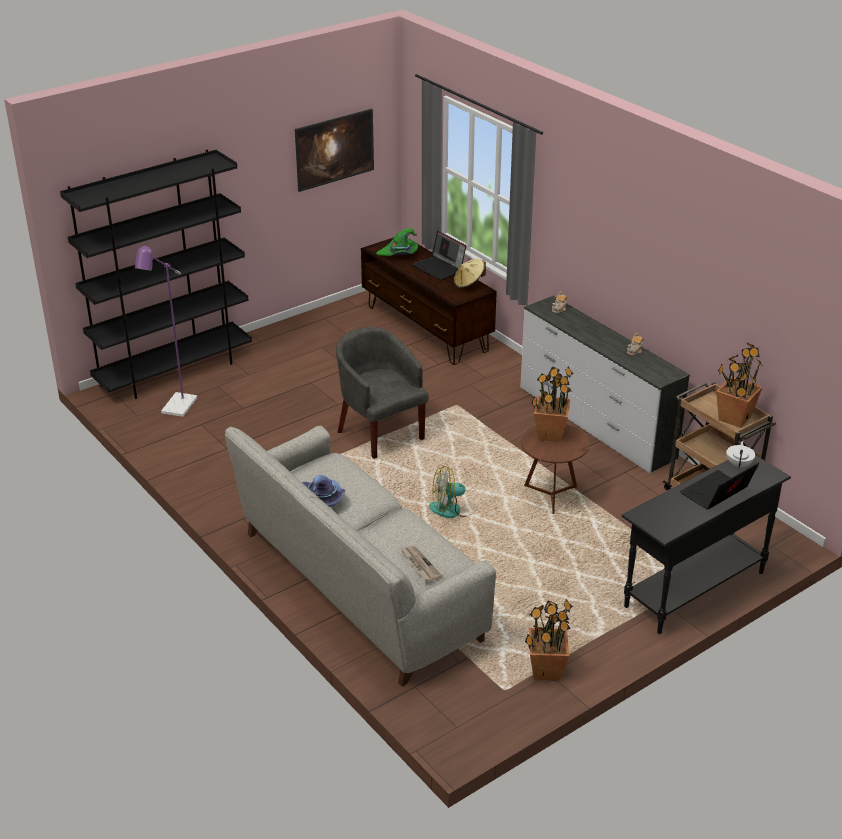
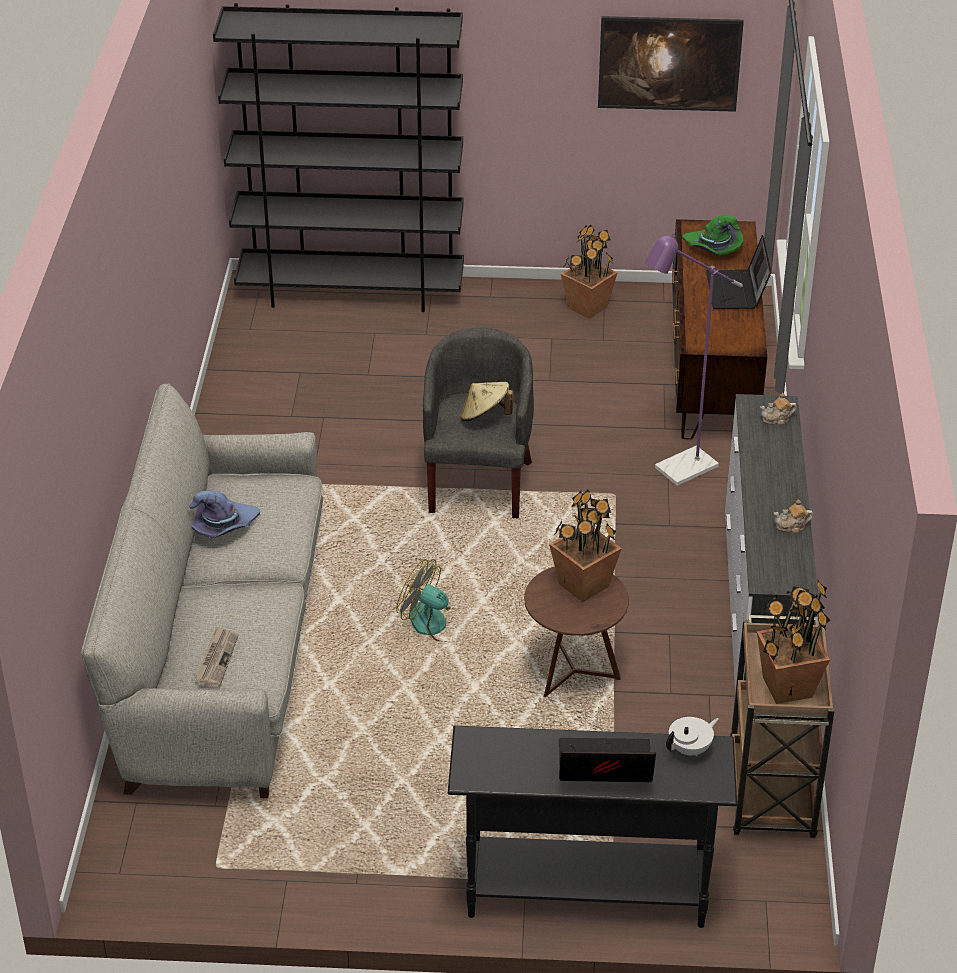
camera: 40 degrees right, 5 degrees up
purple floor lamp [135,244,197,417] -> purple floor lamp moved to [645,233,743,486]
beige hat [454,259,486,289] -> beige hat moved to [460,382,514,422]
potted plant [525,599,573,681] -> potted plant moved to [561,224,618,319]

